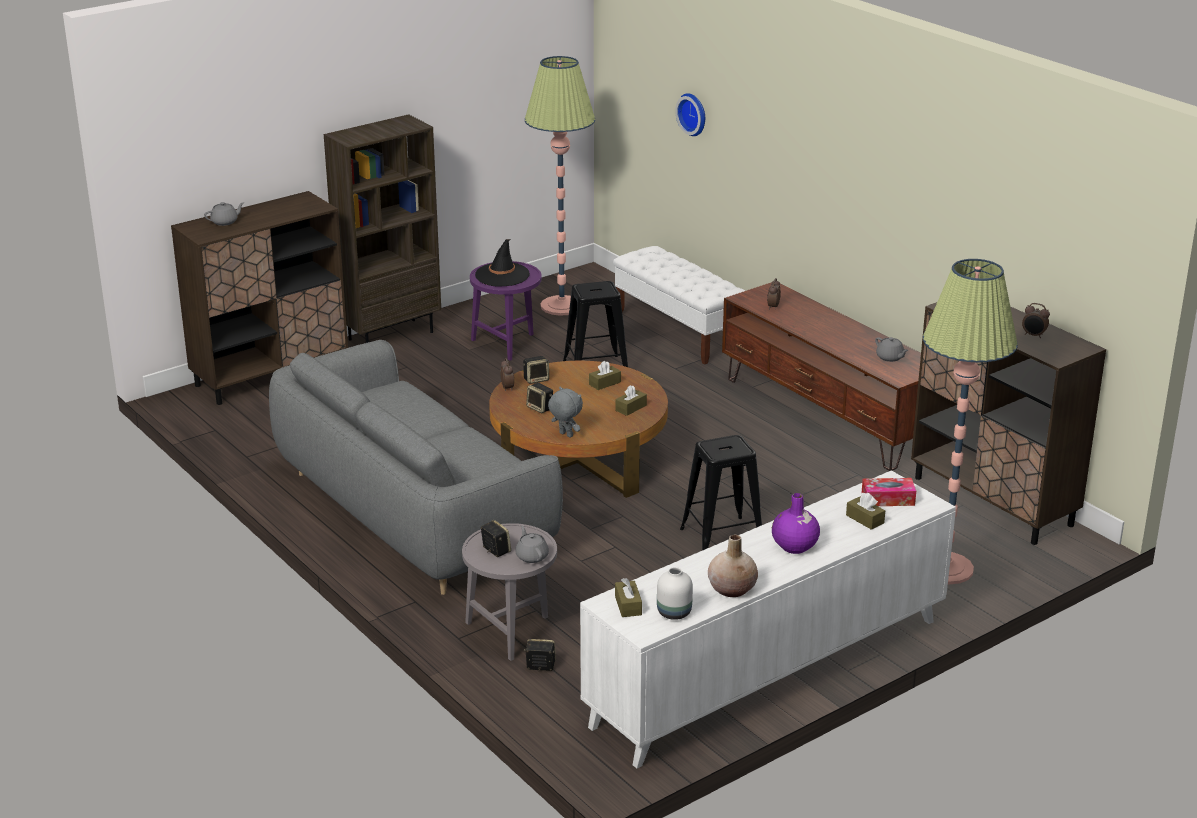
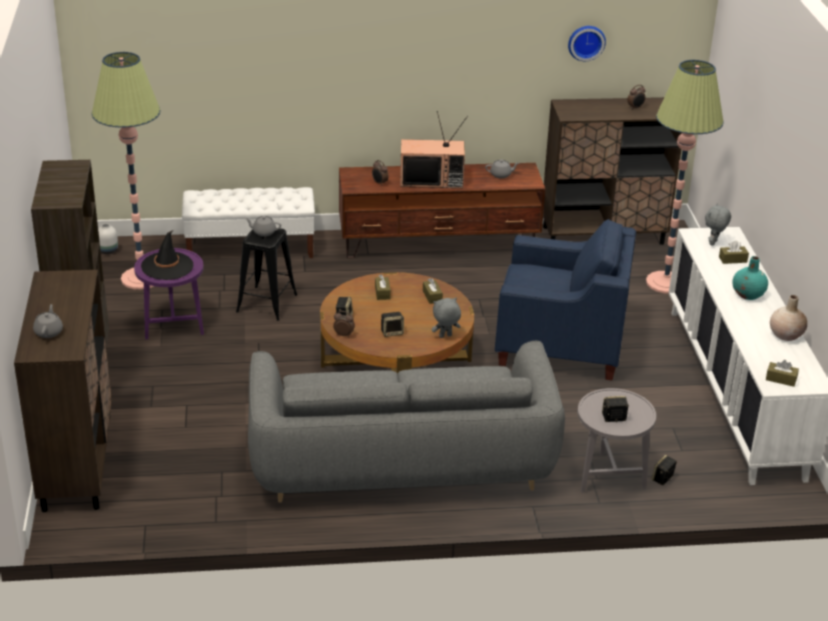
camera: 60 degrees left, 5 degrees up
grey teapot [515,526,549,563] -> grey teapot moved to [245,216,281,236]
white vase [657,567,693,620] -> white vase moved to [98,223,118,254]
wall clock [675,93,705,136] -> wall clock moved to [568,26,606,61]
black stool [680,435,762,551] -> blue armchair [495,219,636,381]
purple vase [772,493,820,554] -> turquoise vase [732,256,768,300]
tissue box [862,478,916,506] -> grey plush toy [705,203,731,246]
none -> television [400,111,468,188]

